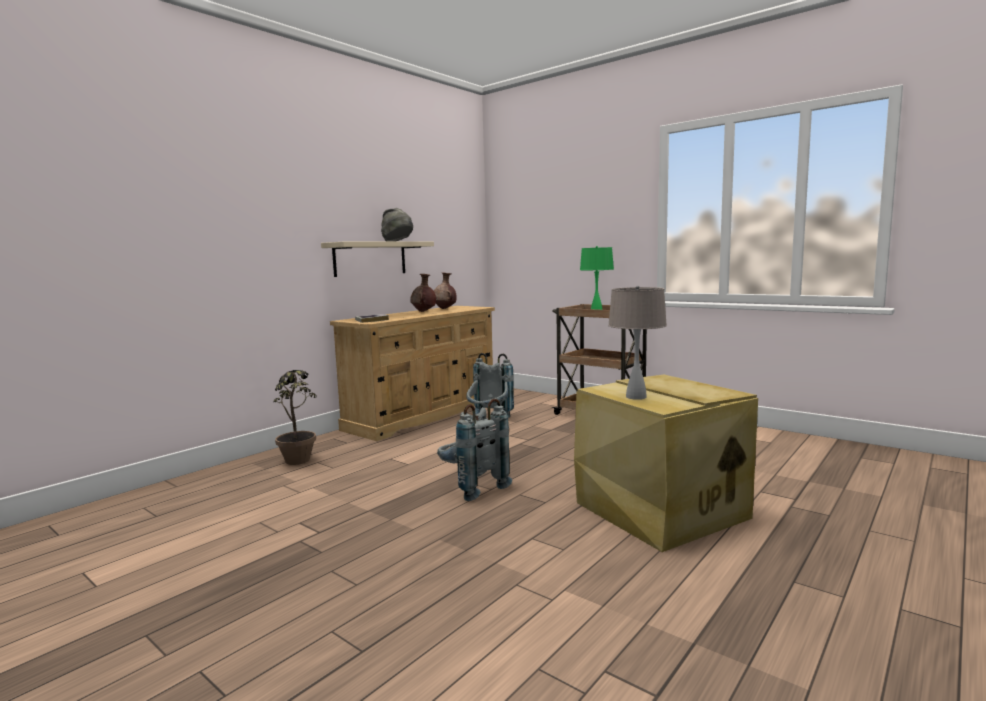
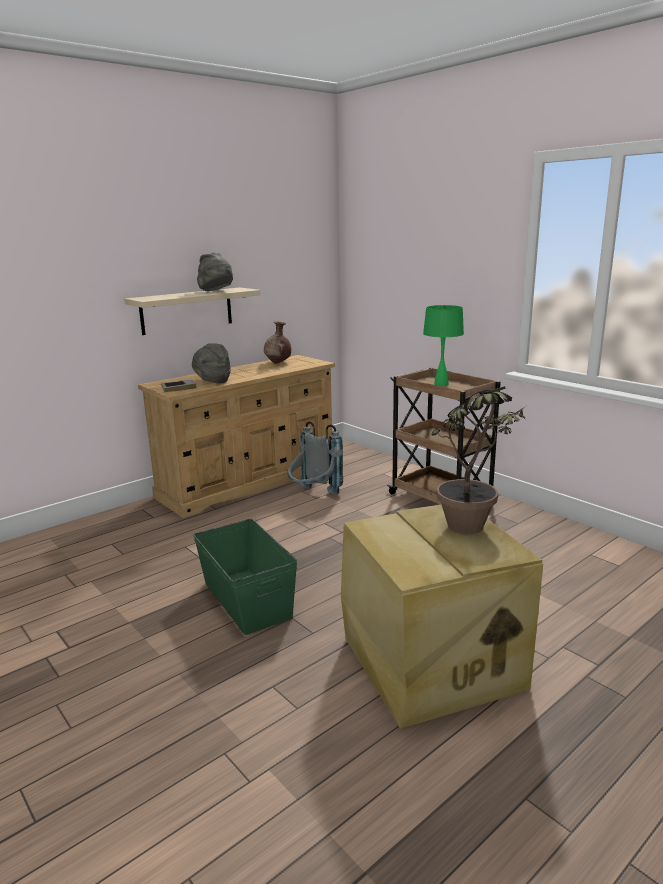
camera: 10 degrees right, 10 degrees up
potted plant [273,370,317,465] -> potted plant moved to [432,390,526,534]
brown vase [410,274,436,312] -> none
grey backpack [437,398,512,501] -> green storage box [193,519,297,635]
beige table lamp [608,286,667,400] -> none
none -> grey hat [192,343,231,383]

